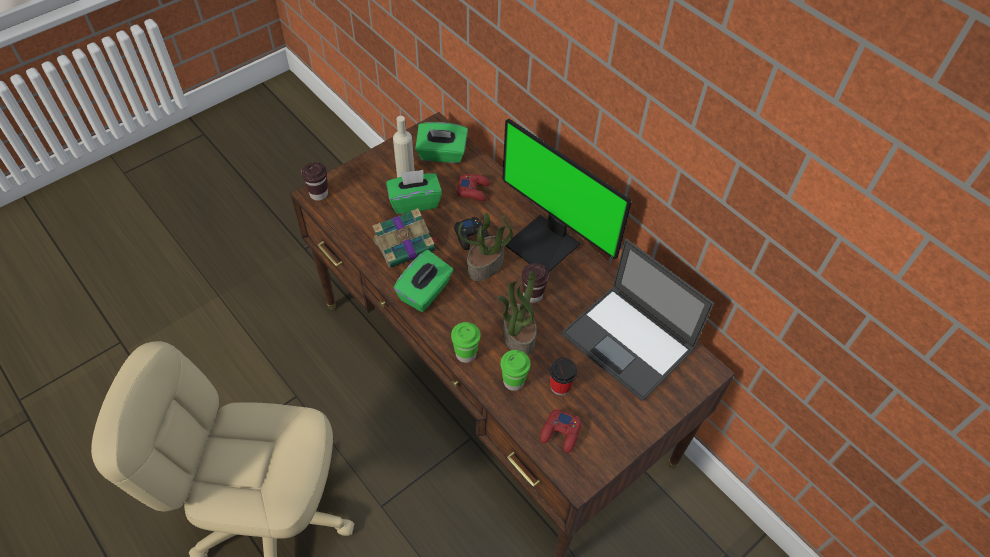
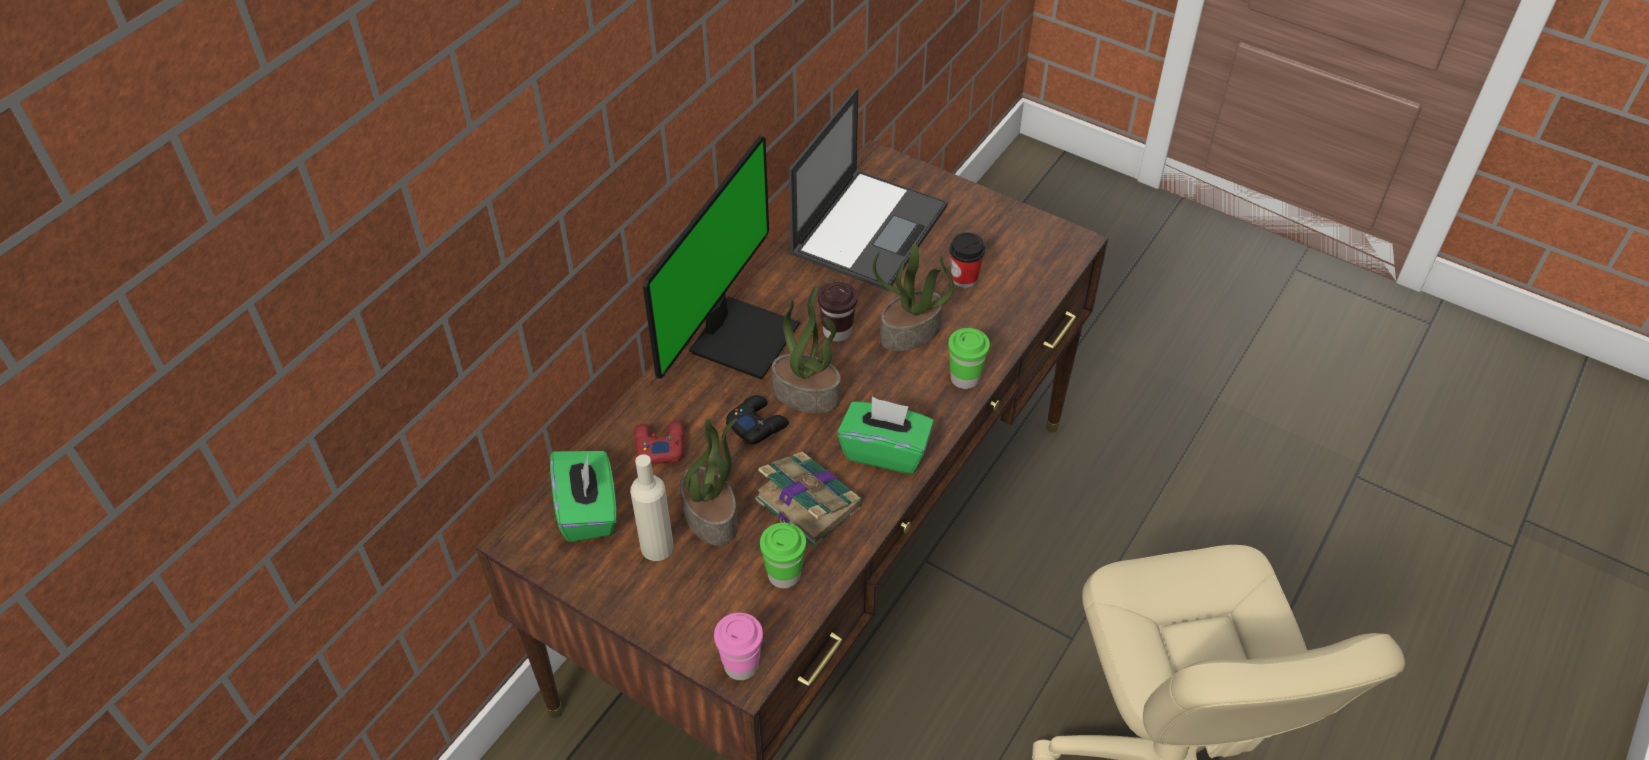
camera: 105 degrees left, 5 degrees down
brown cup [301,162,328,201] -> pink cup [714,613,763,680]
green tissue box [386,170,442,214] -> potted plant [680,418,738,546]
green cup [501,350,531,391] -> green cup moved to [760,523,806,588]
red game controller [540,408,582,453] -> none

